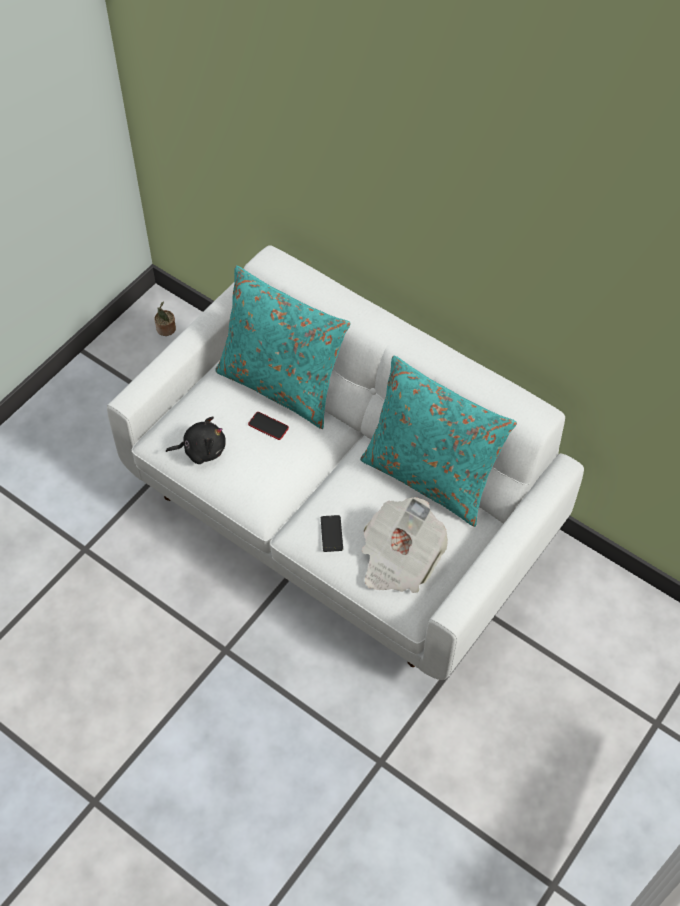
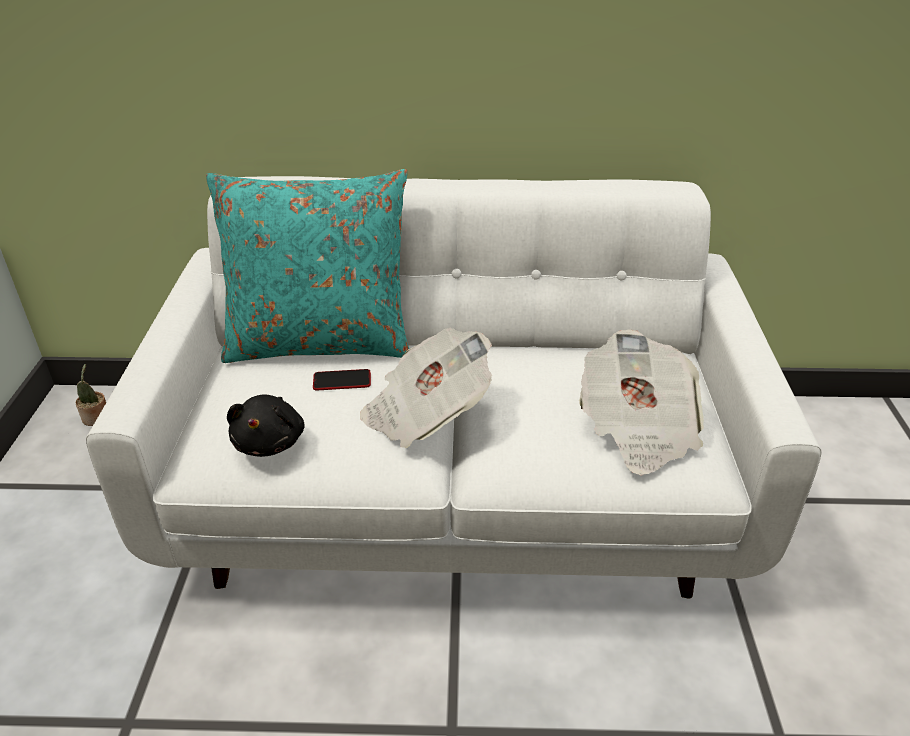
camera: 35 degrees left, 20 degrees down
black plush toy [166,416,226,464] -> black plush toy turned 135 degrees clockwise [227,394,305,457]
phone [321,515,343,552] -> none
turquoise pillow [360,356,517,527] -> none
none -> newspaper [360,328,492,448]

